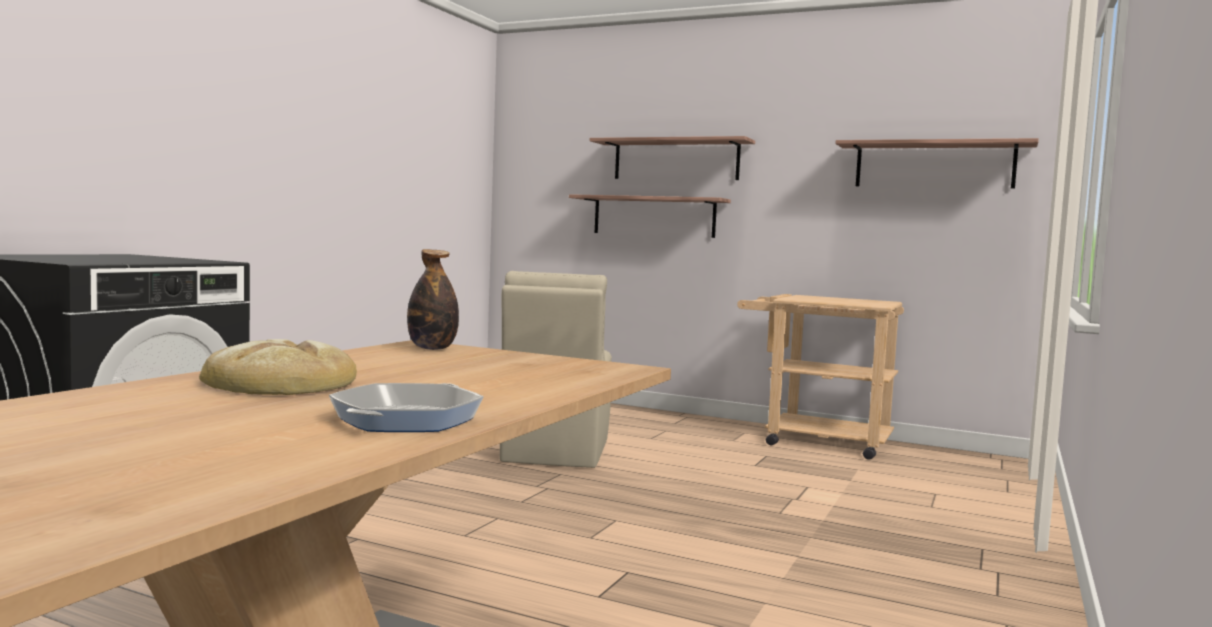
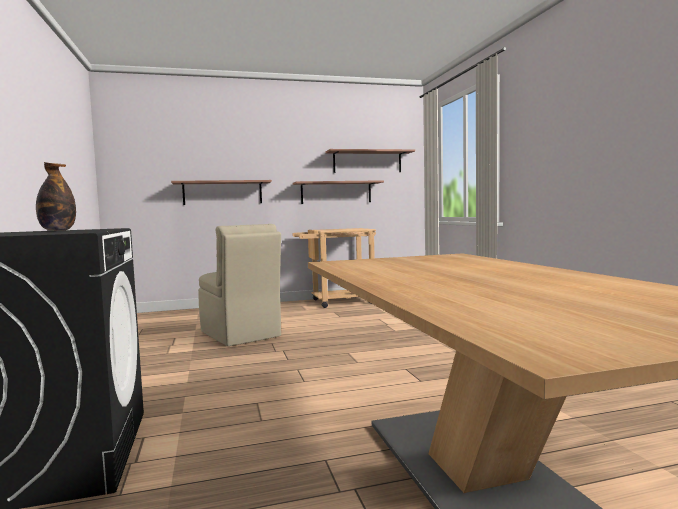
camera: 40 degrees left, 0 degrees up
bread [199,339,357,395] -> none
frying pan [329,383,484,432] -> none
bottle [407,249,459,350] -> bottle moved to [36,162,76,231]
shelf [590,136,755,180] -> shelf moved to [293,180,384,204]

